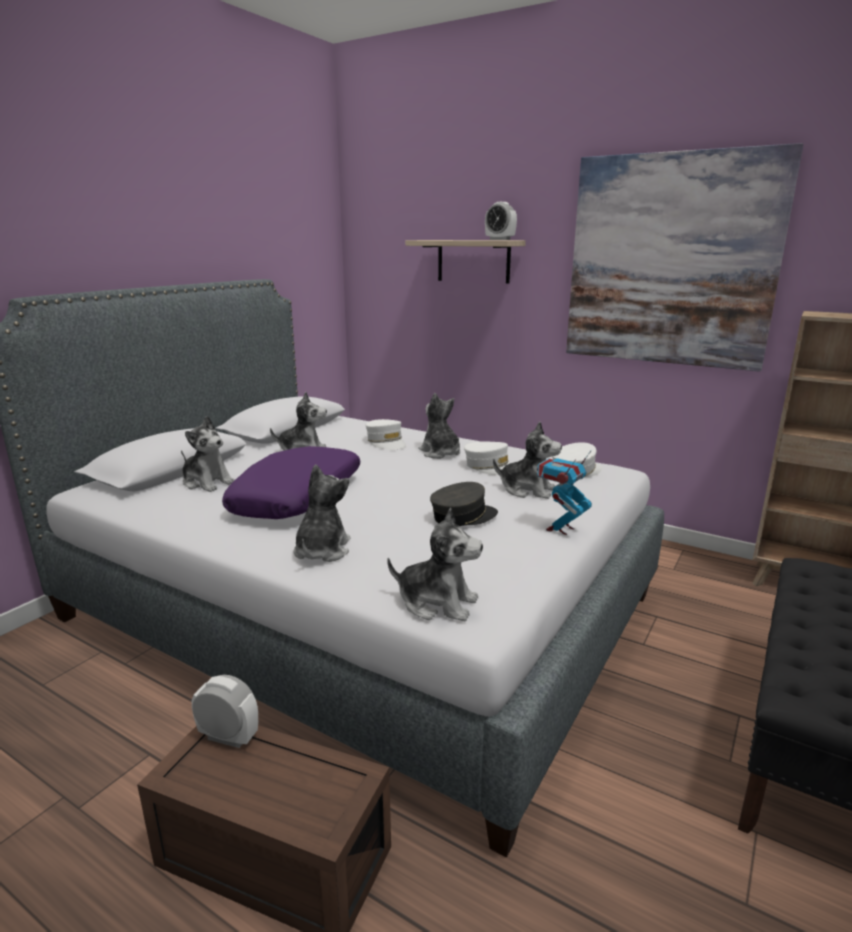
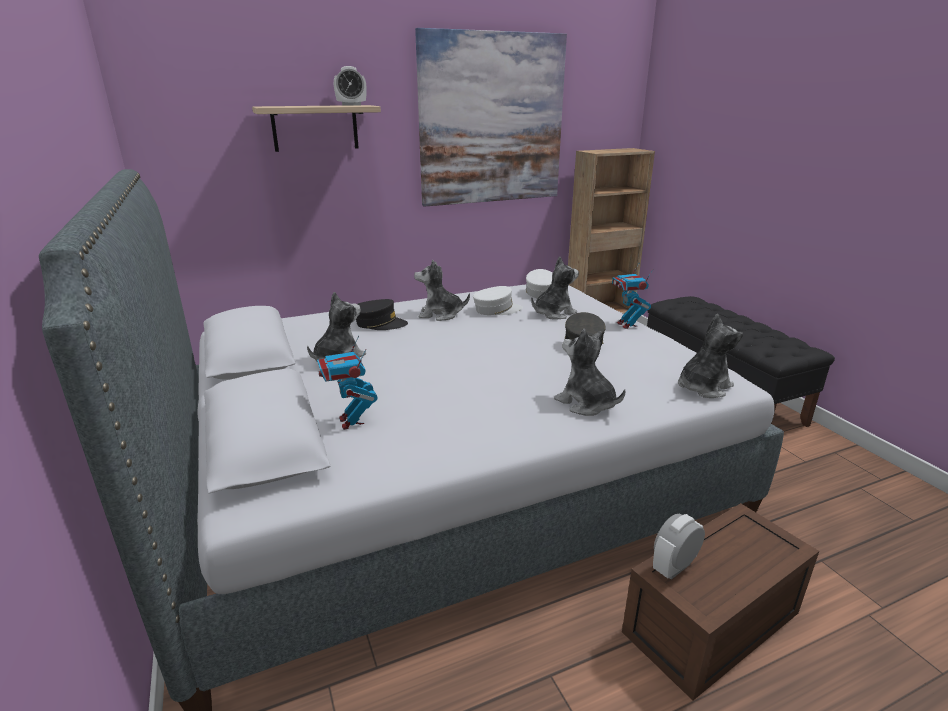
camera: 55 degrees left, 5 degrees up
plush toy [181,416,235,492] -> toy robot [317,336,378,430]
purple pillow [222,446,360,519] -> none
white cap [366,419,406,450] -> black cap [356,299,408,330]

